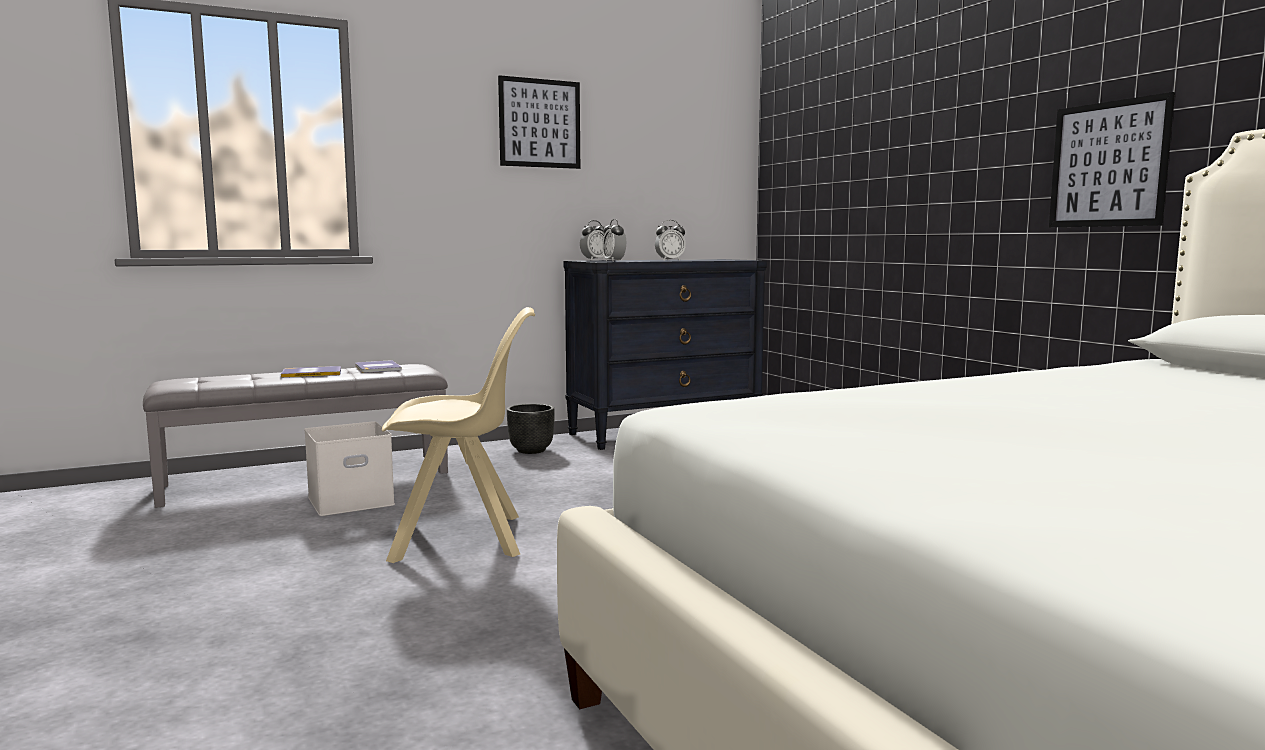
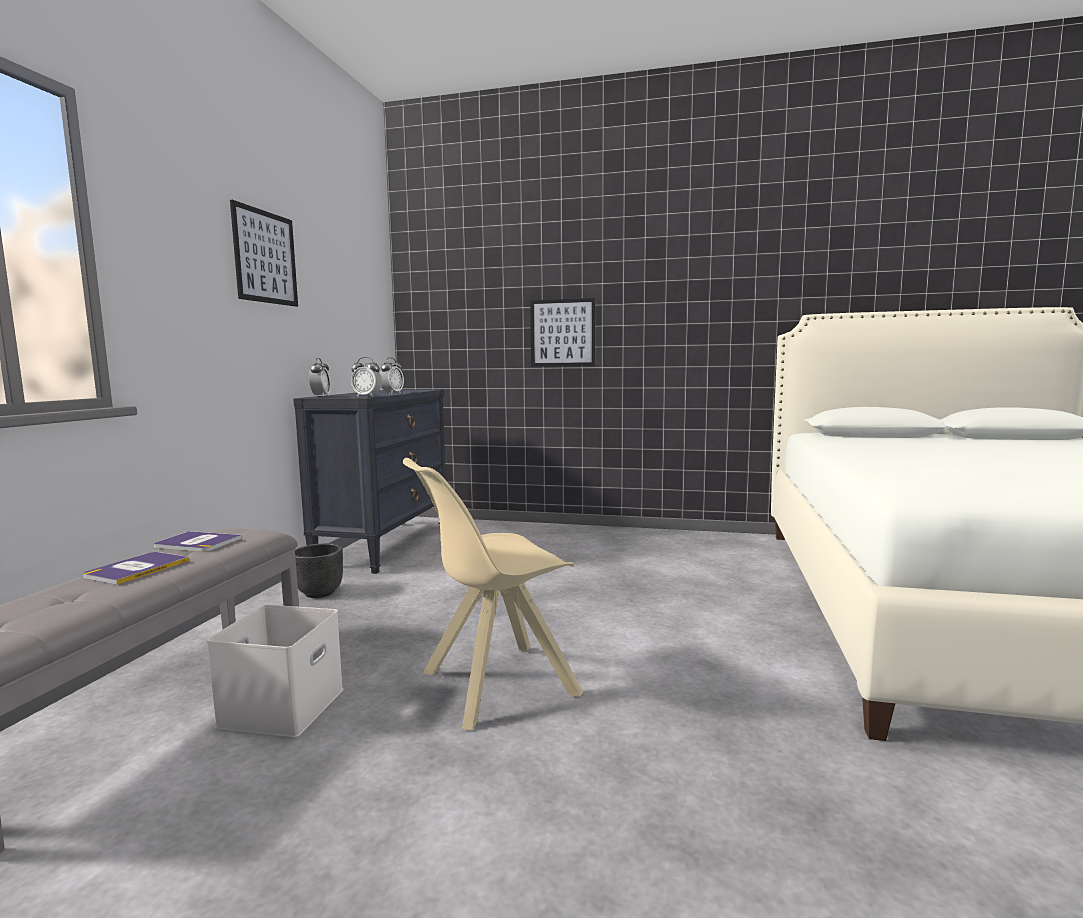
camera: 50 degrees left, 0 degrees up
beige chair [382,307,535,563] -> beige chair turned 150 degrees counterclockwise [403,458,583,730]
picture [1049,92,1175,227] -> picture moved to [530,298,595,367]

